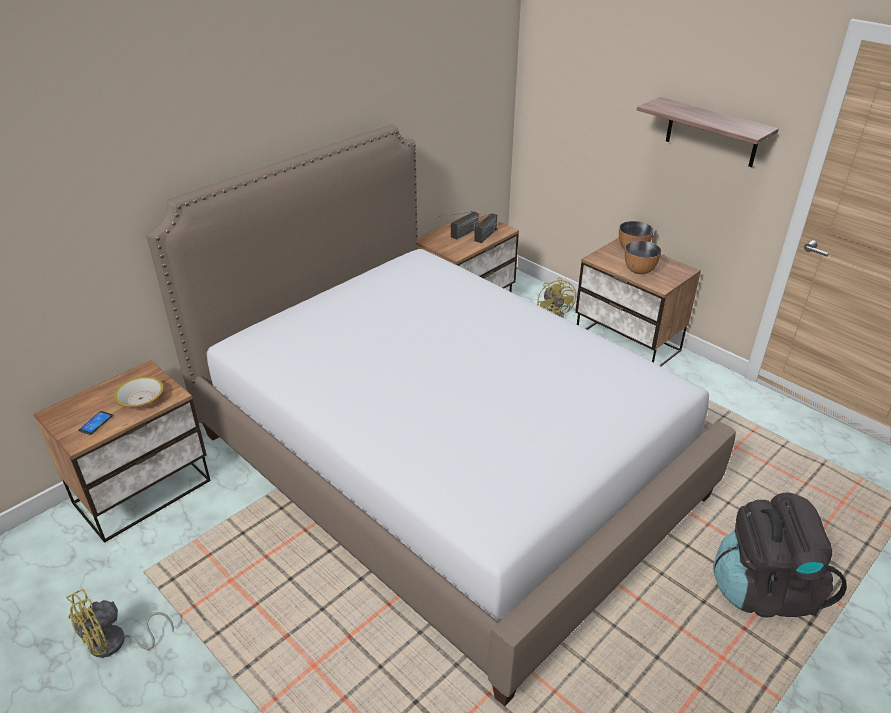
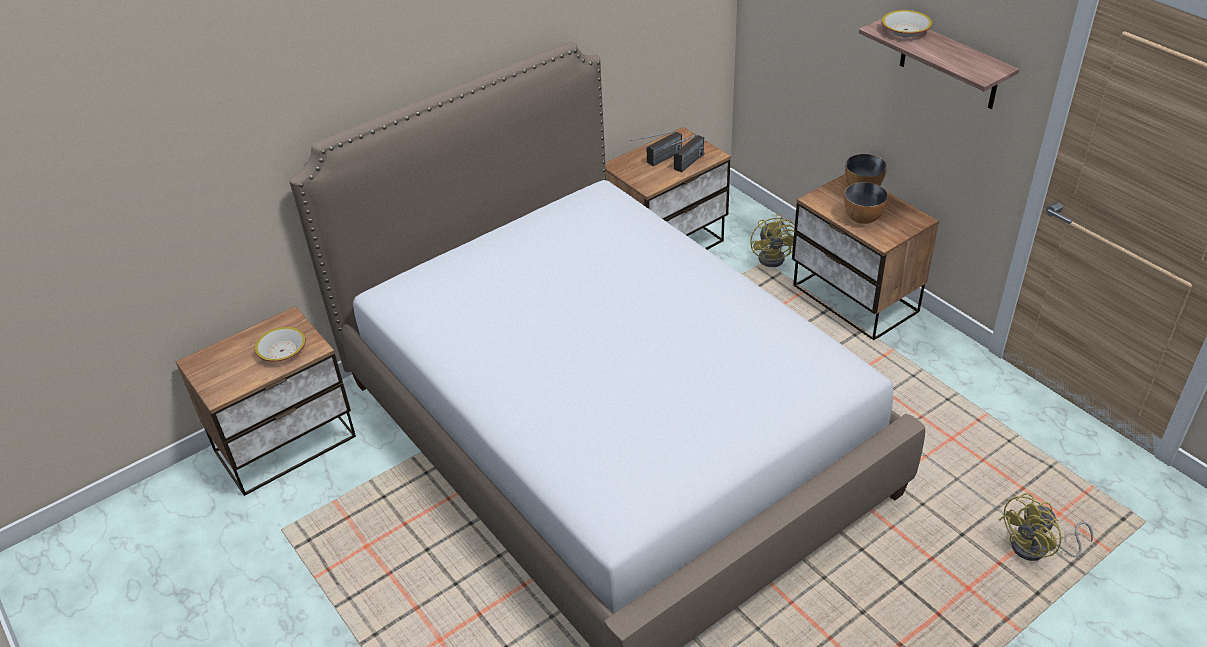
camera: 10 degrees right, 5 degrees up
yellow fan [66,589,174,658] -> yellow fan moved to [999,493,1093,561]
phone [78,411,113,435] -> none
black backpack [713,492,847,618] -> none
none -> bowl [882,10,932,37]

